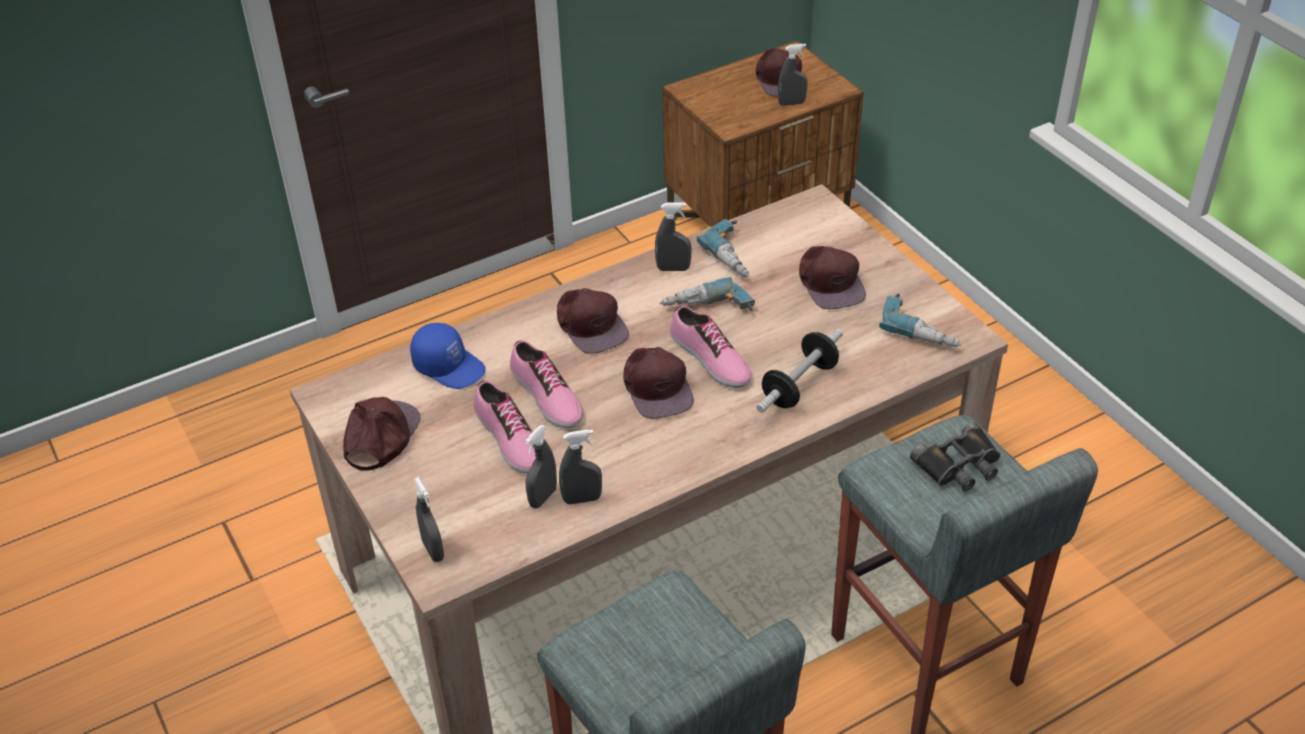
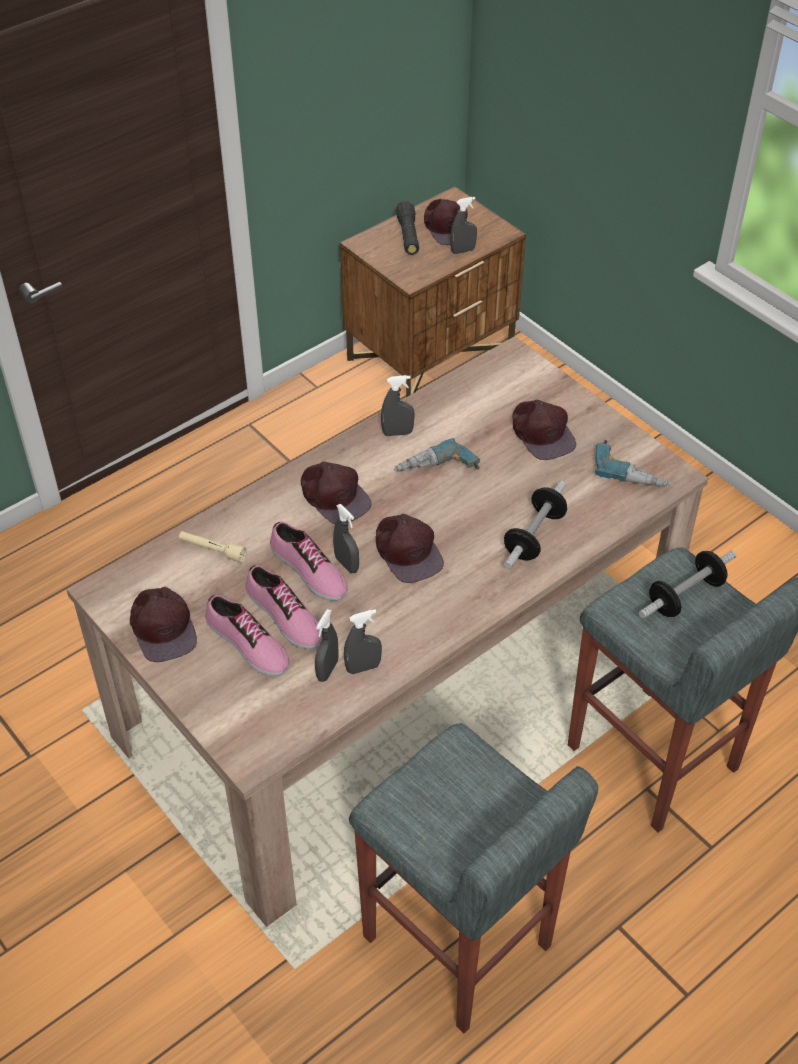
camera: 10 degrees left, 5 degrees up
brown cap [343,397,420,471] -> brown cap turned 150 degrees clockwise [130,587,197,662]
blue cap [410,323,485,389] -> beige flashlight [179,531,247,563]
grey spray bottle [414,477,444,562] -> grey spray bottle moved to [333,504,359,573]
shoe [670,306,751,388] -> shoe moved to [205,595,289,676]
power drill [697,219,749,277] -> none
black binoculars [910,422,1001,491] -> dumbbell [639,550,736,618]
none -> black flashlight [396,201,419,255]

